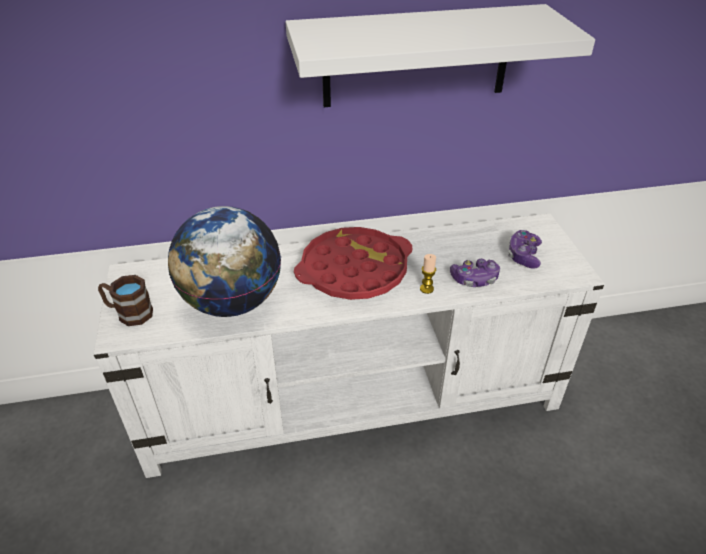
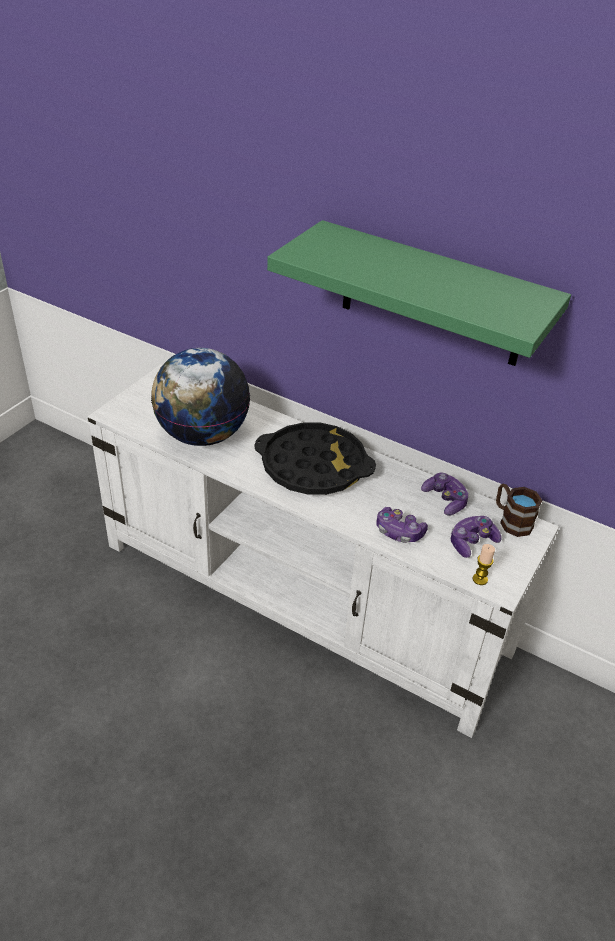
camera: 40 degrees right, 0 degrees up
brown mug [98,275,153,326] -> brown mug moved to [496,484,542,537]
white shelf [286,4,595,107] -> green shelf [267,220,571,366]
red tray [294,227,412,300] -> black tray [254,422,376,495]
candle [420,254,436,294] -> candle moved to [472,544,495,585]
none -> game controller [421,473,469,516]

